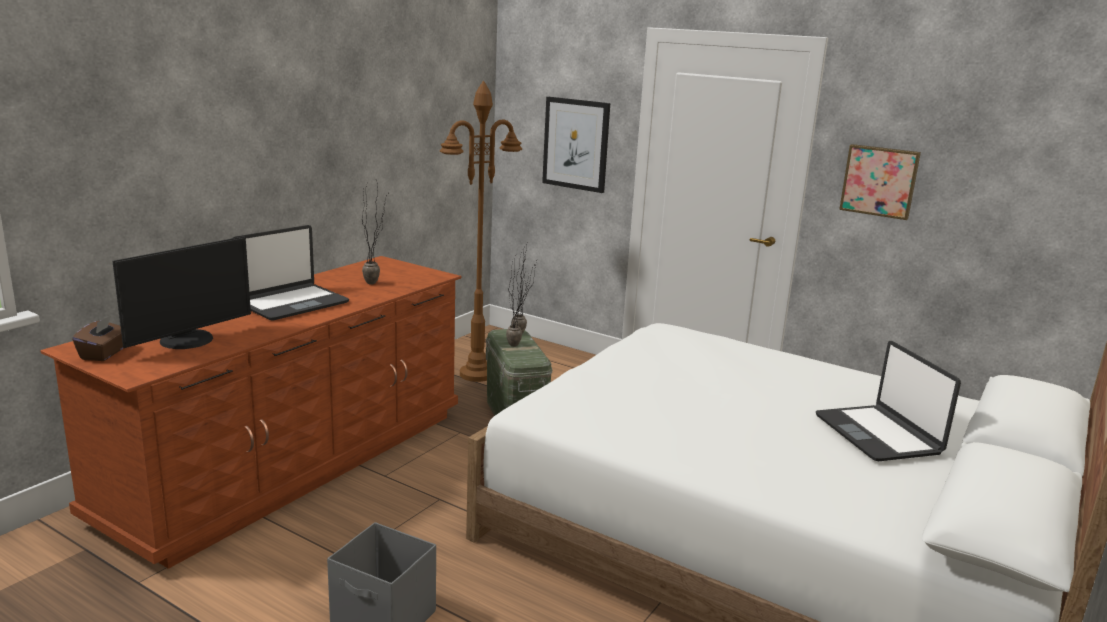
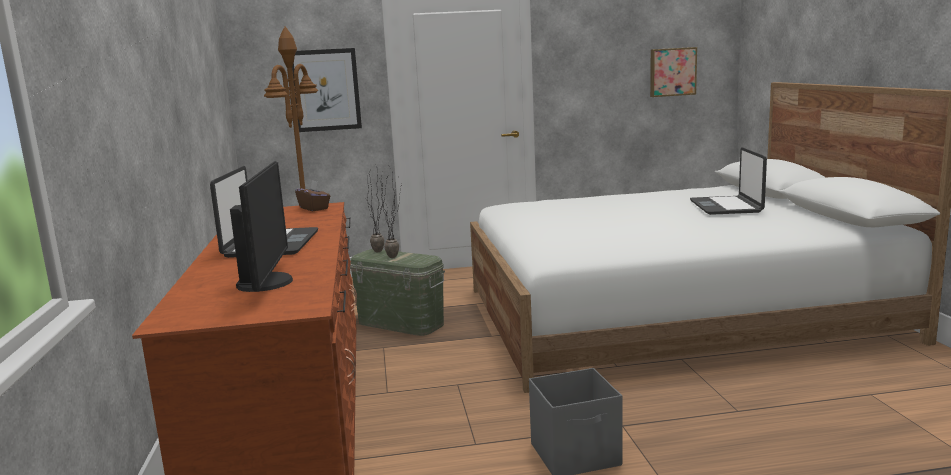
camera: 40 degrees left, 5 degrees down
brown tissue box [72,316,123,361] -> brown tissue box moved to [295,180,330,211]
potted plant [362,180,388,285] -> none
laptop [816,341,961,461] -> laptop turned 60 degrees clockwise [690,147,767,215]
picture [839,144,921,220] -> picture moved to [650,47,697,97]

